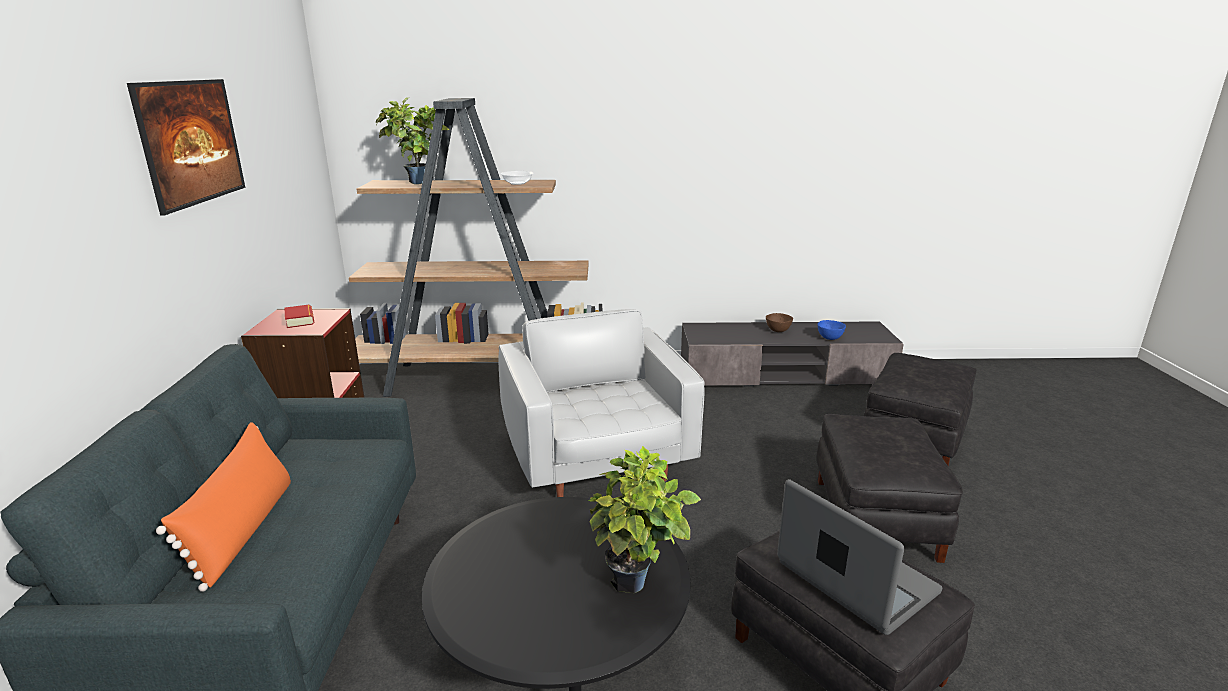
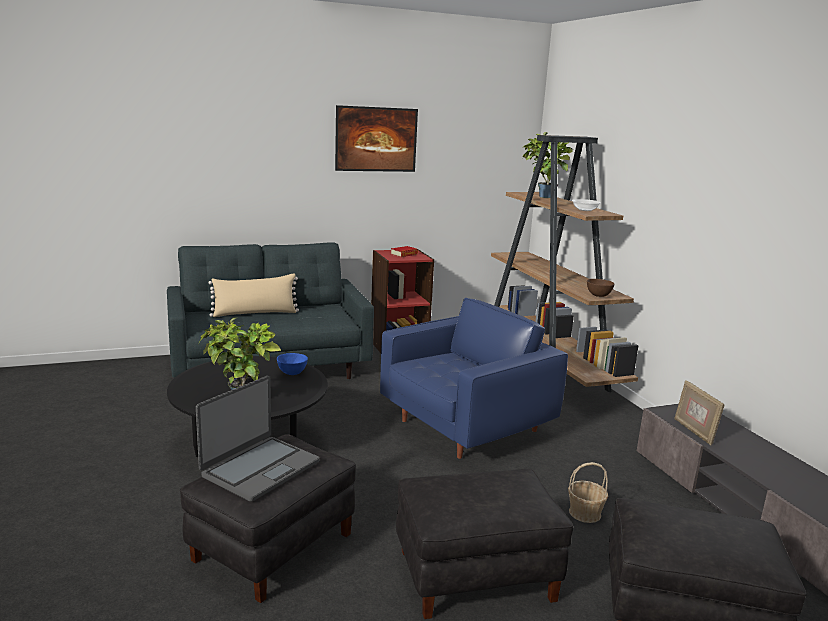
camera: 70 degrees right, 5 degrees down
orange pillow [156,422,291,592] -> beige pillow [208,273,299,317]
white armchair [498,309,705,497] -> blue armchair [380,298,568,459]
brown bowl [766,313,793,332] -> brown bowl moved to [587,279,614,297]
blue bowl [818,320,846,340] -> blue bowl moved to [277,353,308,375]
none -> basket [568,462,608,523]
none -> picture frame [674,380,725,445]

